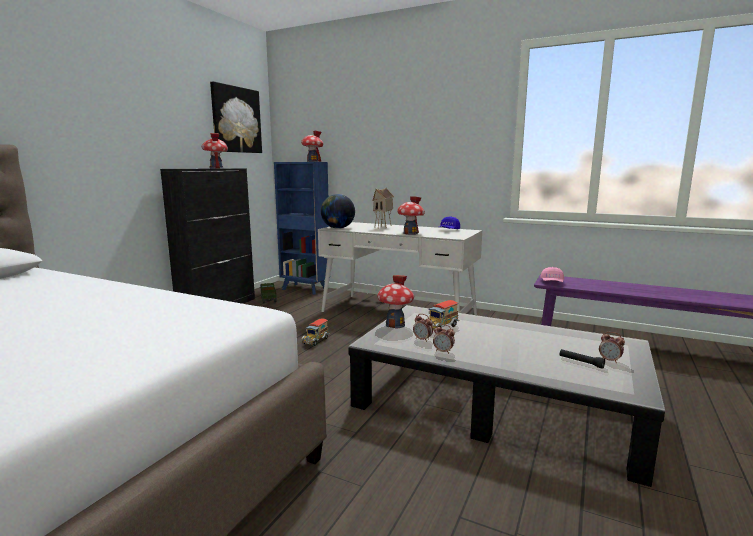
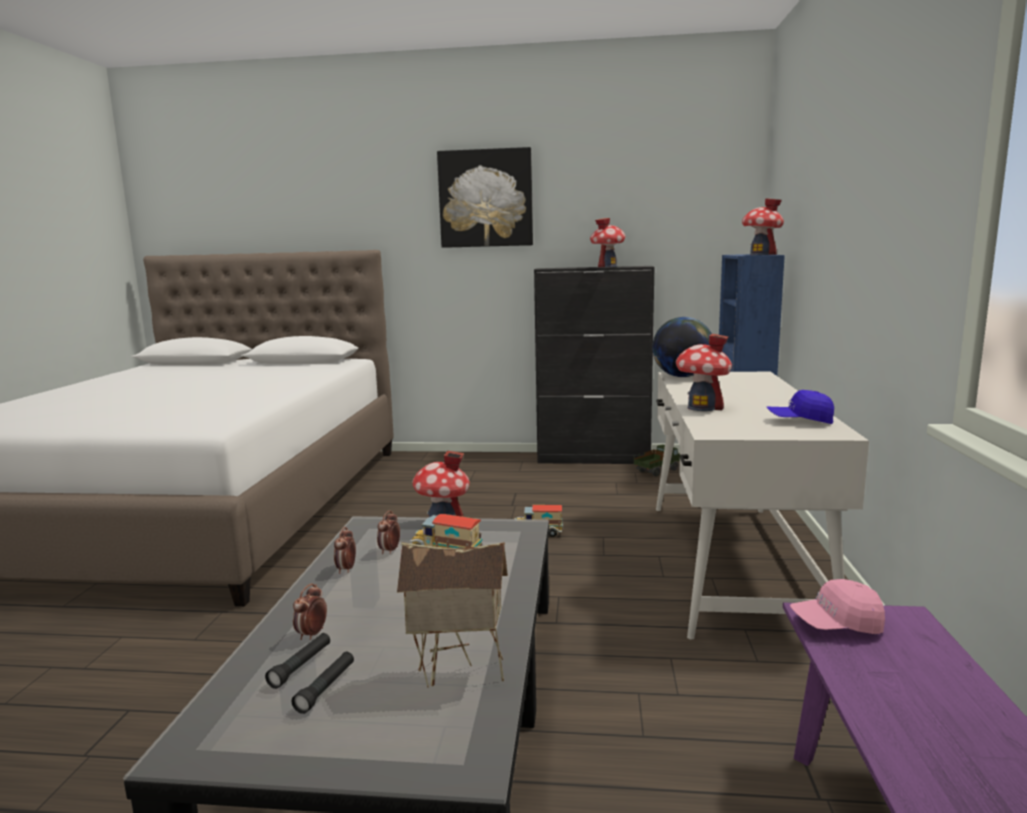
camera: 70 degrees right, 0 degrees up
picture [210,81,262,153] -> picture moved to [437,147,533,248]
toy house [372,188,394,229] -> toy house moved to [397,542,508,688]
alarm clock [599,332,625,363] -> alarm clock moved to [293,583,327,640]
none -> black flashlight [265,633,330,689]

